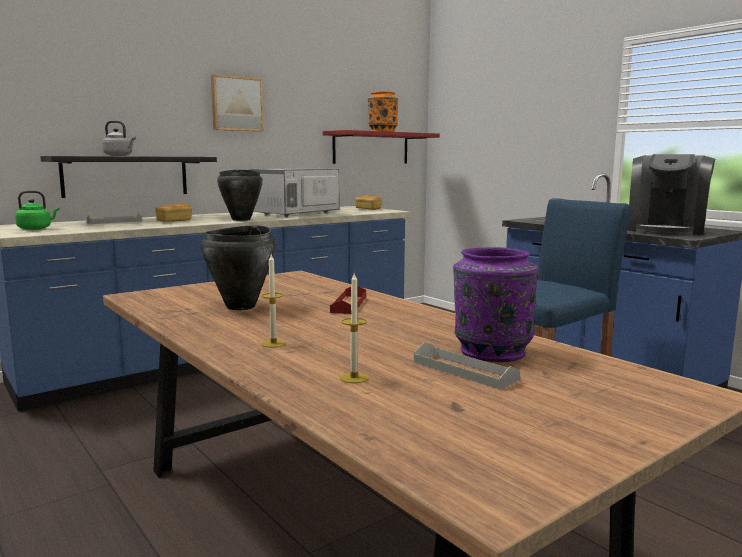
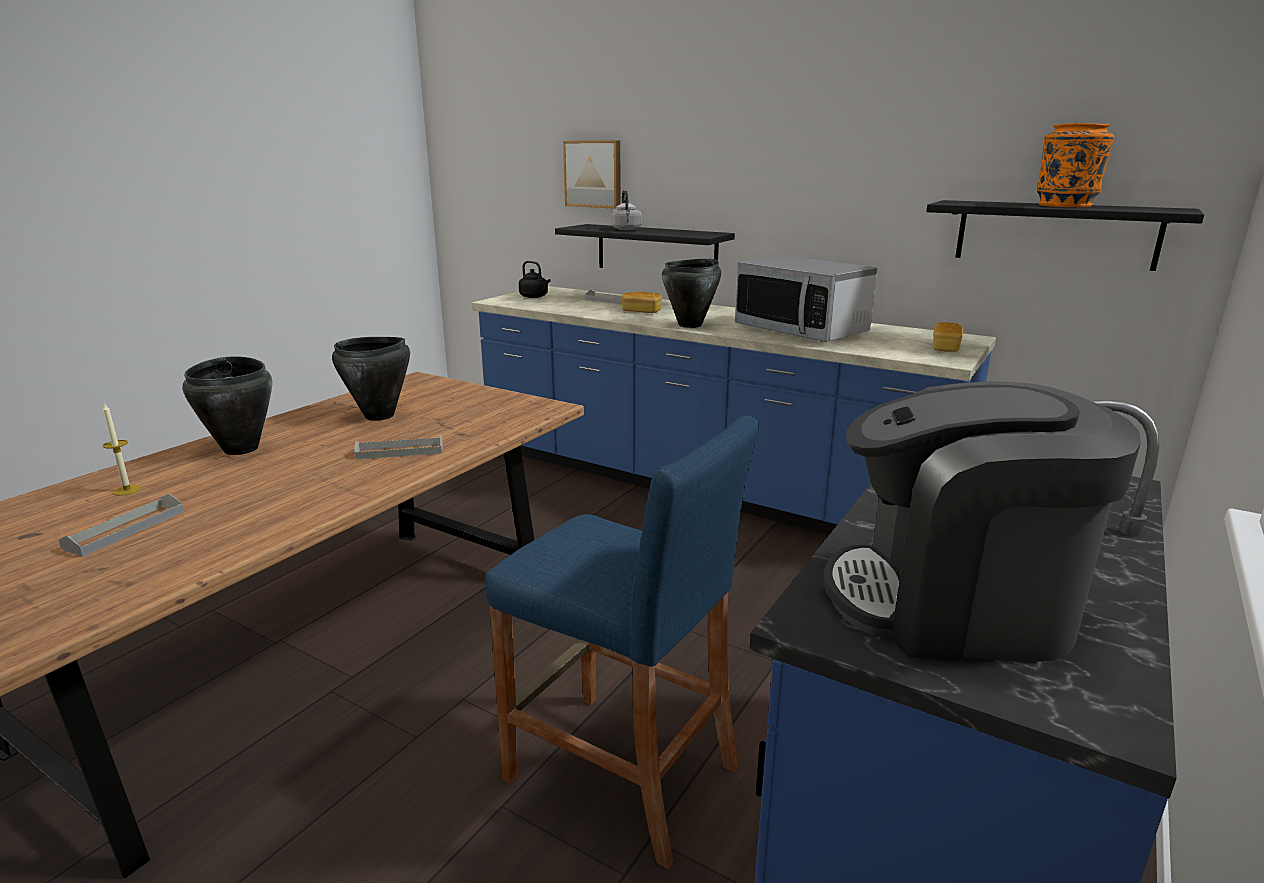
camera: 70 degrees right, 10 degrees up
green kettle [15,190,60,230] -> black kettle [519,261,550,298]
picture [211,74,264,131] -> picture moved to [563,140,621,209]
microwave [249,168,340,217] -> microwave turned 150 degrees counterclockwise [735,256,877,342]
candle [261,254,286,348] -> black cooking pot [182,356,272,455]
red shelf [323,130,440,164] -> black shelf [926,200,1204,271]
red tray [330,286,366,314] -> grey tray [354,435,443,460]
purple vase [453,247,538,362] -> none

